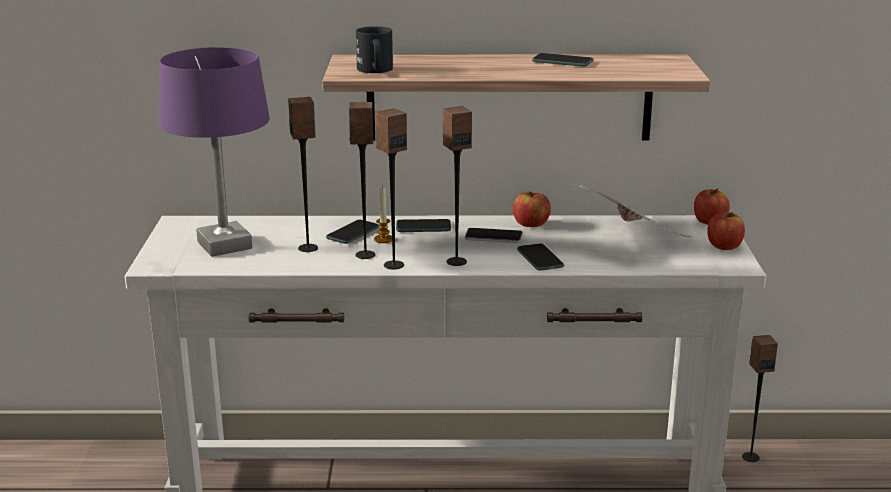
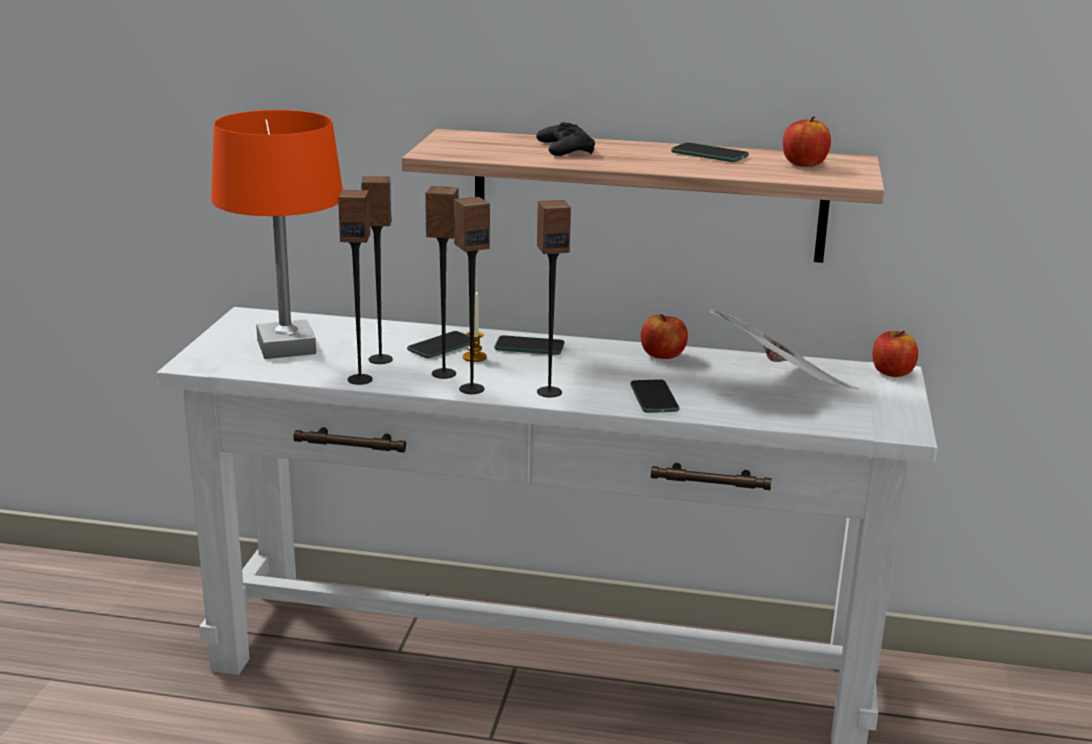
camera: 10 degrees right, 0 degrees up
purple table lamp [159,47,270,257] -> orange table lamp [211,110,343,359]
black mug [356,26,393,73] -> none
phone [465,228,523,243] -> none
apple [707,212,745,250] -> apple moved to [783,116,831,167]
speaker [742,335,778,462] -> speaker moved to [338,190,373,385]
none -> black game controller [536,122,595,156]

